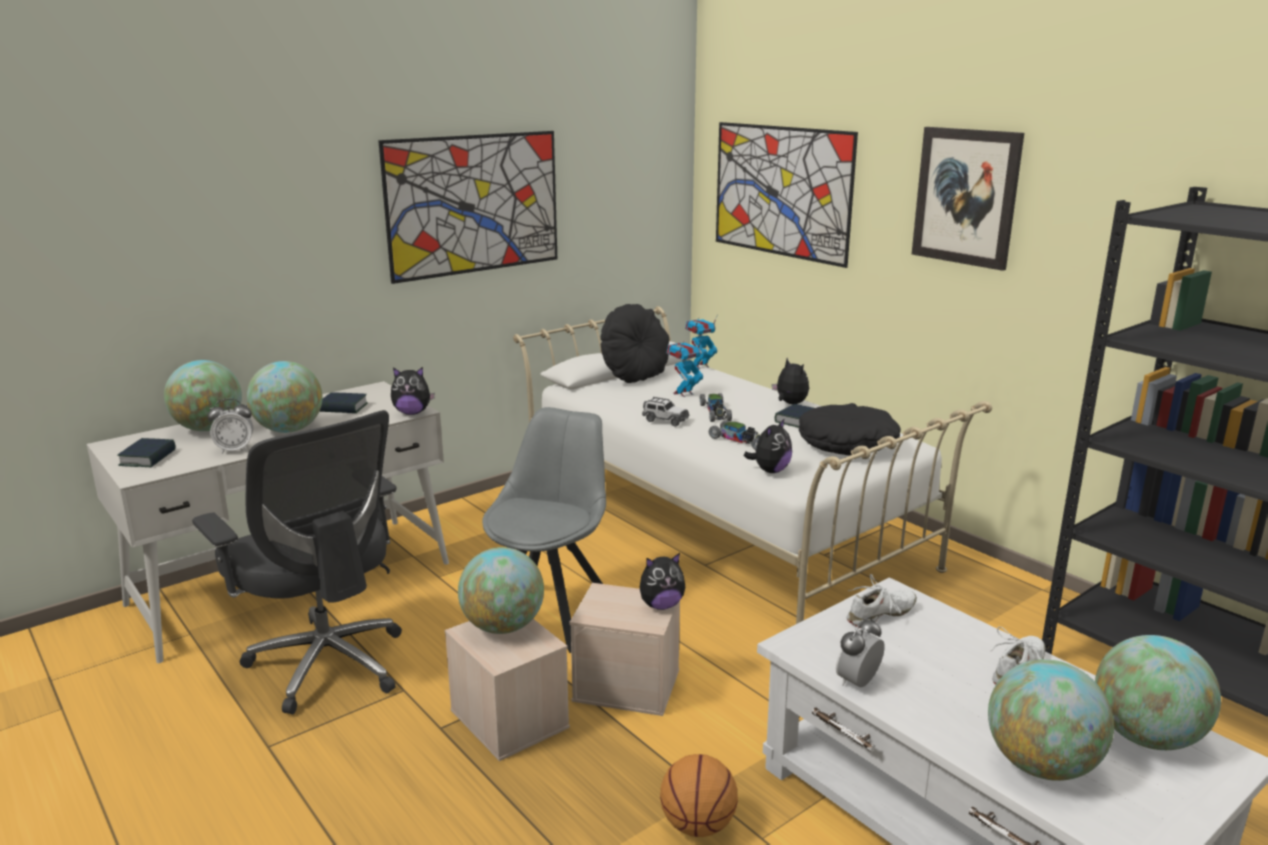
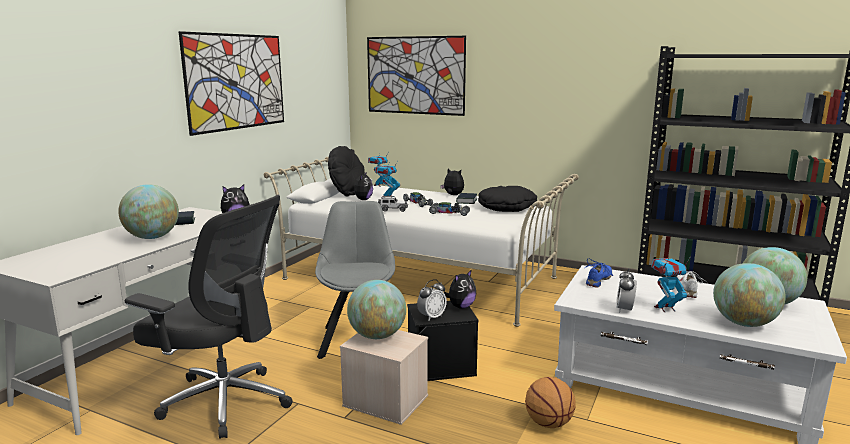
camera: 25 degrees left, 5 degrees down
book [117,438,175,467] -> none
globe [164,360,242,431] -> none
alarm clock [207,399,253,454] -> alarm clock moved to [417,279,447,321]
beige storage box [569,583,680,716] -> black storage box [407,301,479,381]
plush toy [744,418,792,473] -> plush toy moved to [348,171,373,200]
white shoe [847,574,917,628] -> blue shoe [585,258,613,288]
picture [912,127,1024,271] -> none
none -> toy robot [651,256,691,312]

